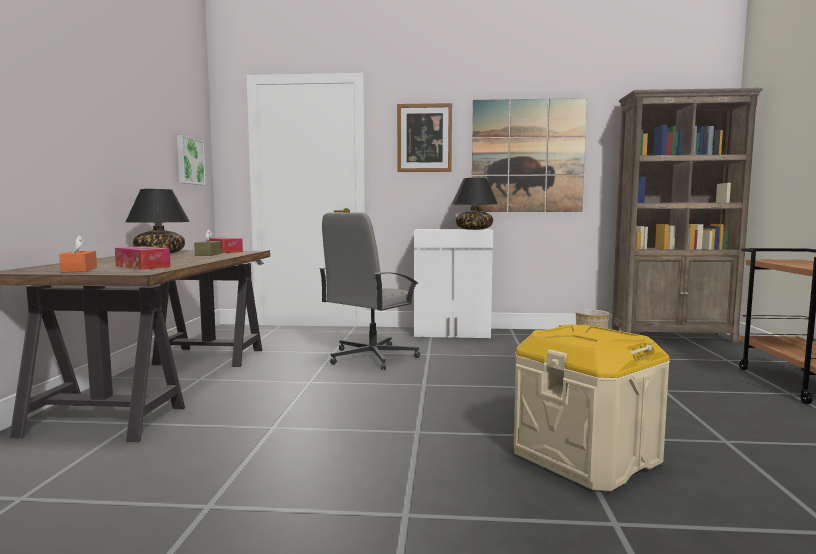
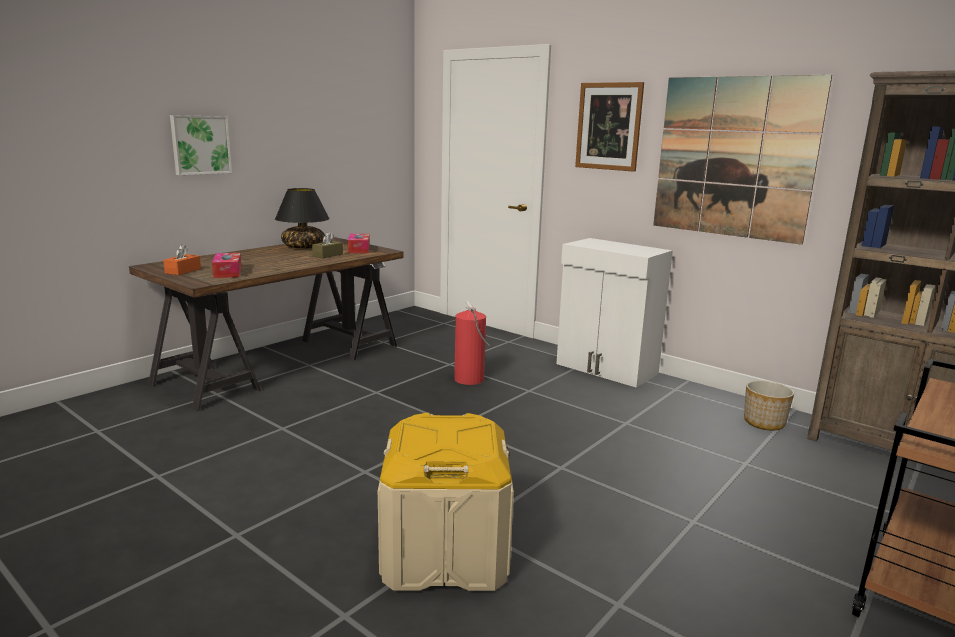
camera: 35 degrees right, 10 degrees up
picture [177,135,206,185] -> picture moved to [170,115,232,175]
grey office chair [319,212,420,370] -> fire extinguisher [454,301,490,385]
black table lamp [452,178,498,230] -> none

